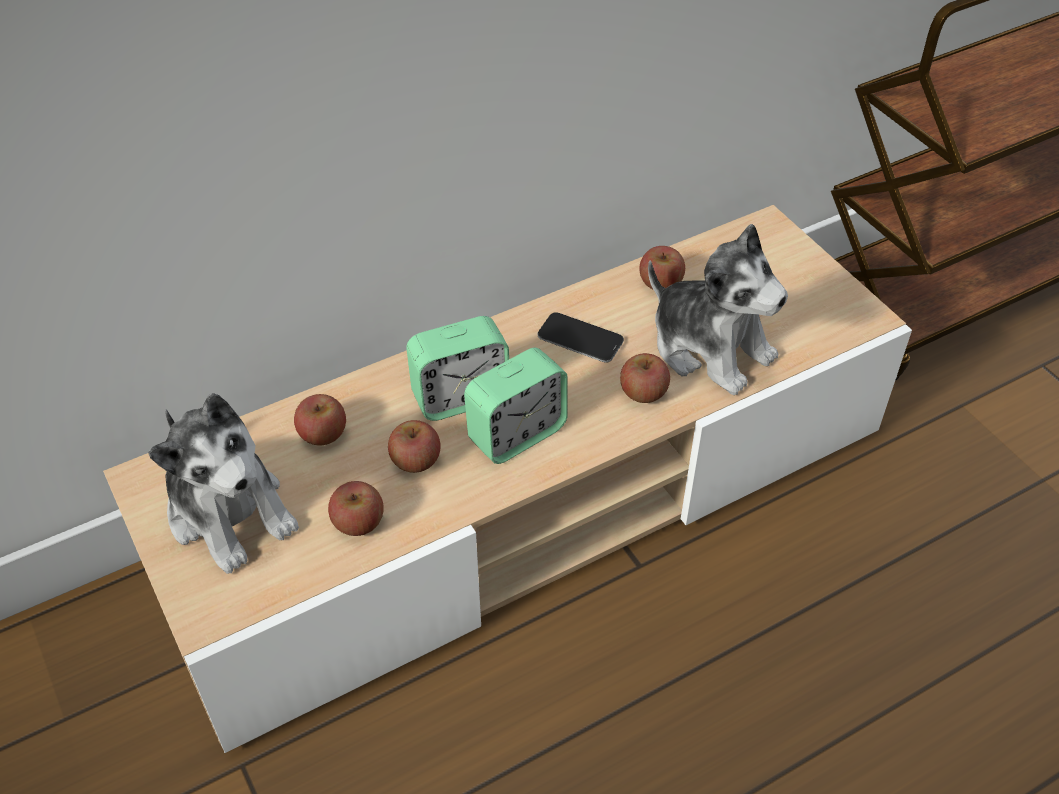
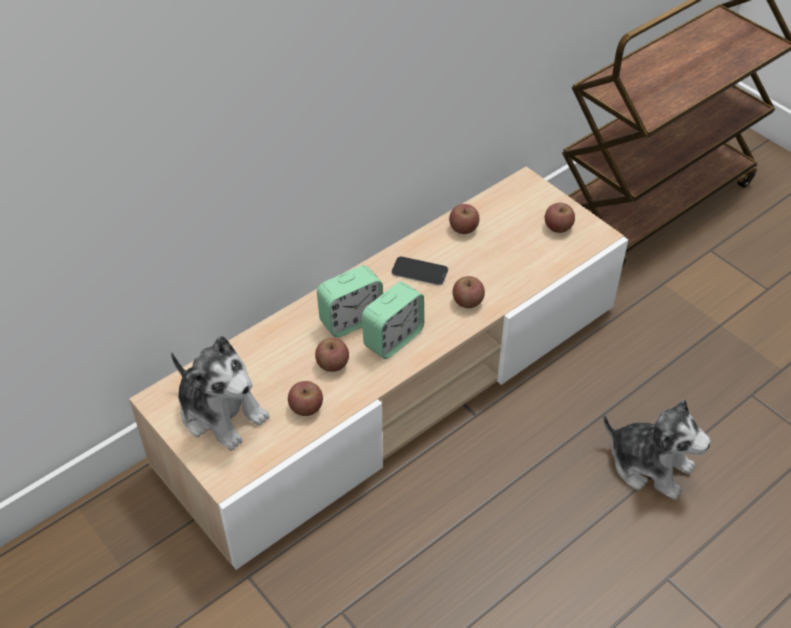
camera: 10 degrees left, 0 degrees up
apple [294,394,346,445] -> apple moved to [545,203,575,233]
plush toy [648,224,788,395] -> plush toy moved to [603,400,711,500]

